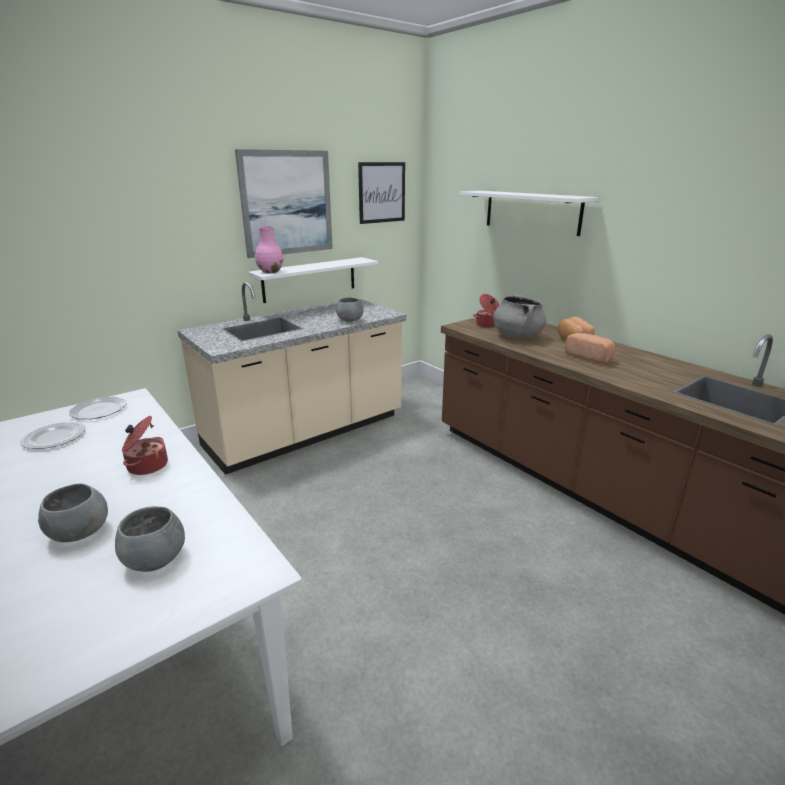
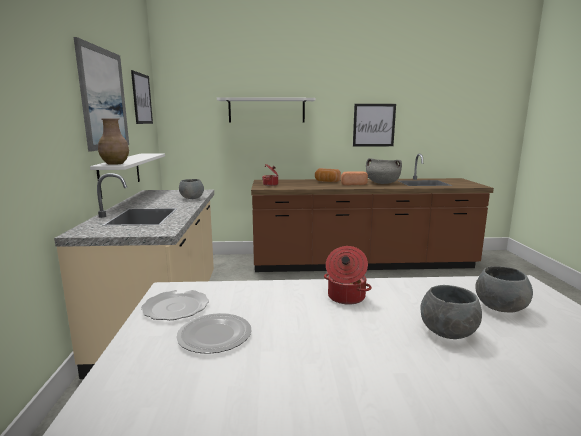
camera: 55 degrees left, 10 degrees down
pink vase [255,226,283,273] -> brown vase [98,118,129,165]
grey cooking pot [493,293,546,339] -> grey cooking pot moved to [366,158,402,184]
none -> picture [353,104,396,146]

